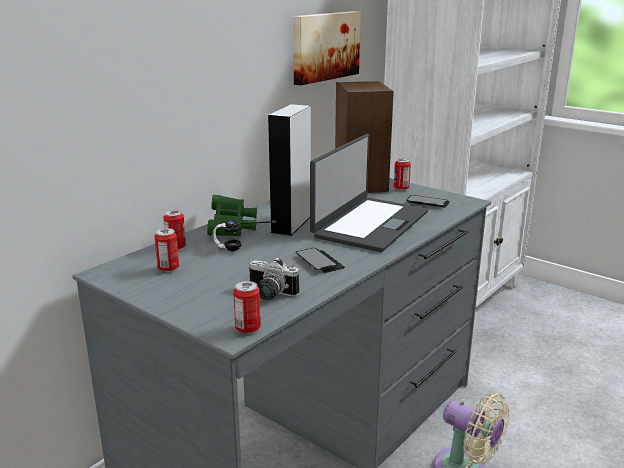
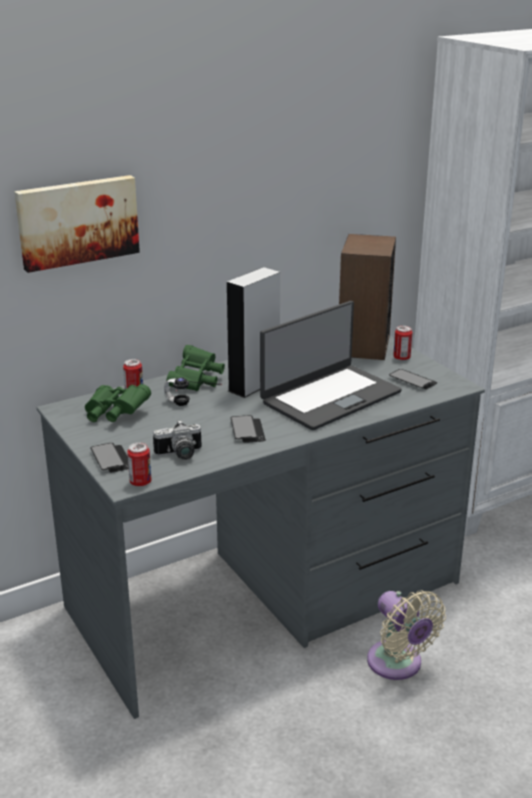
camera: 20 degrees right, 5 degrees up
can [154,228,179,272] -> green binoculars [85,384,151,422]
camera [249,257,299,300] -> camera turned 60 degrees counterclockwise [153,420,201,460]
picture [293,11,361,86] -> picture moved to [14,175,140,273]
none -> phone [90,443,129,472]

